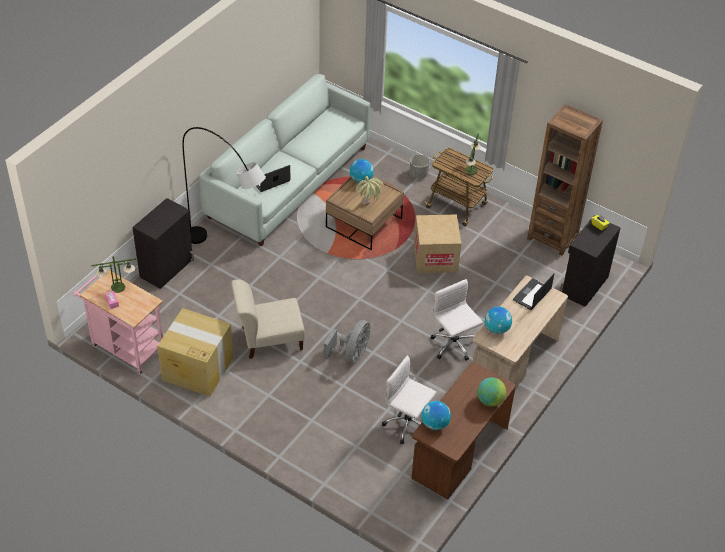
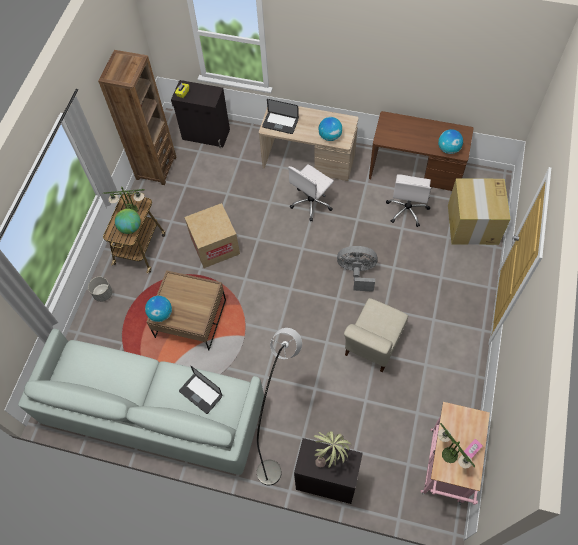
camera: 105 degrees left, 15 degrees up
cardboard box [157,308,233,397] -> cardboard box moved to [448,179,511,245]
beige chair [231,279,305,359] -> beige chair turned 60 degrees clockwise [344,298,408,372]
potted plant [355,176,383,205] -> potted plant moved to [314,432,351,468]
globe [477,377,506,407] -> globe moved to [115,209,141,234]

